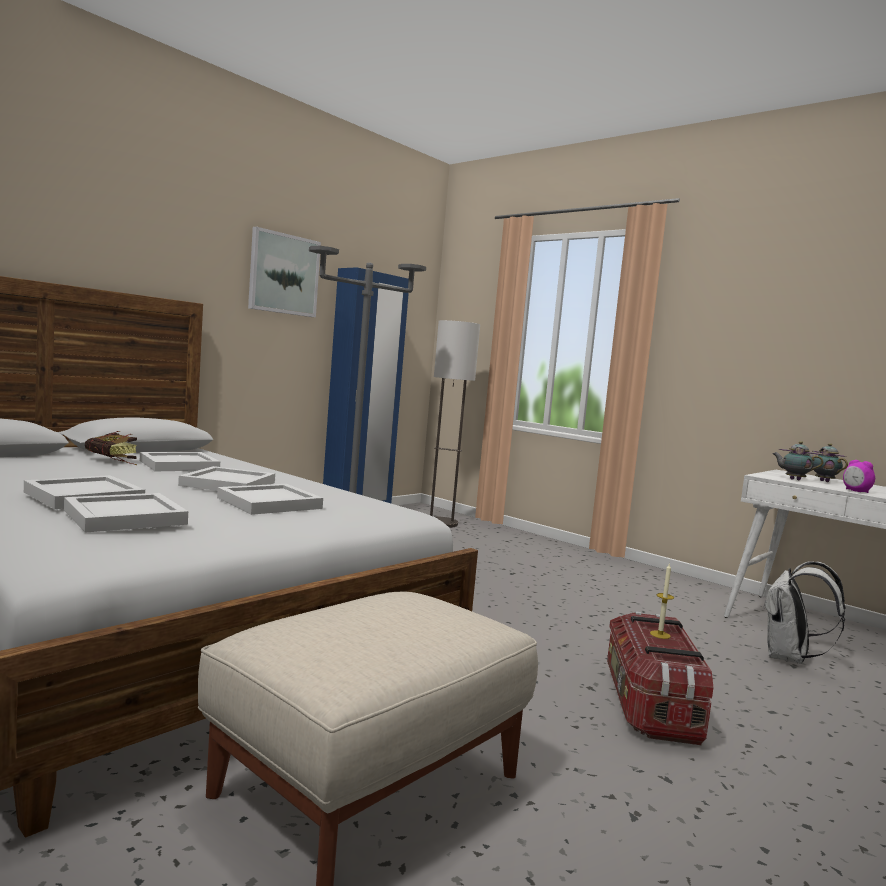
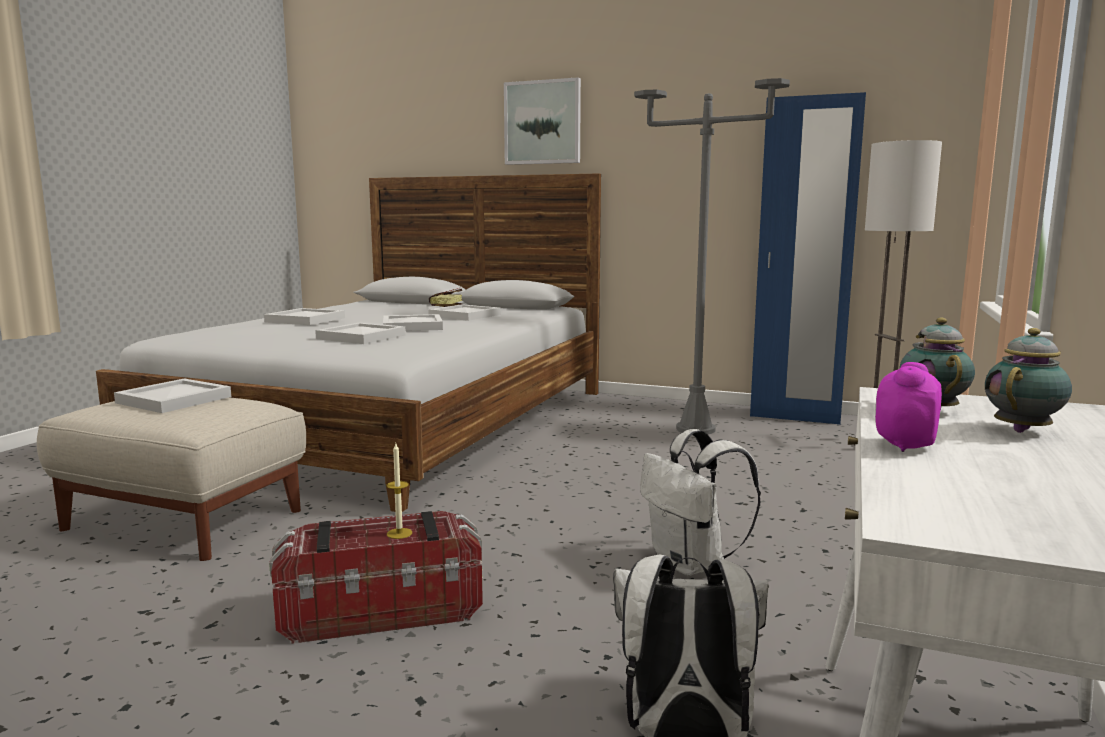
camera: 70 degrees right, 5 degrees up
white tray [64,493,188,533] -> white tray moved to [114,379,231,413]
picture [248,227,321,317] -> picture moved to [504,77,581,165]
none -> white backpack [640,429,761,576]

